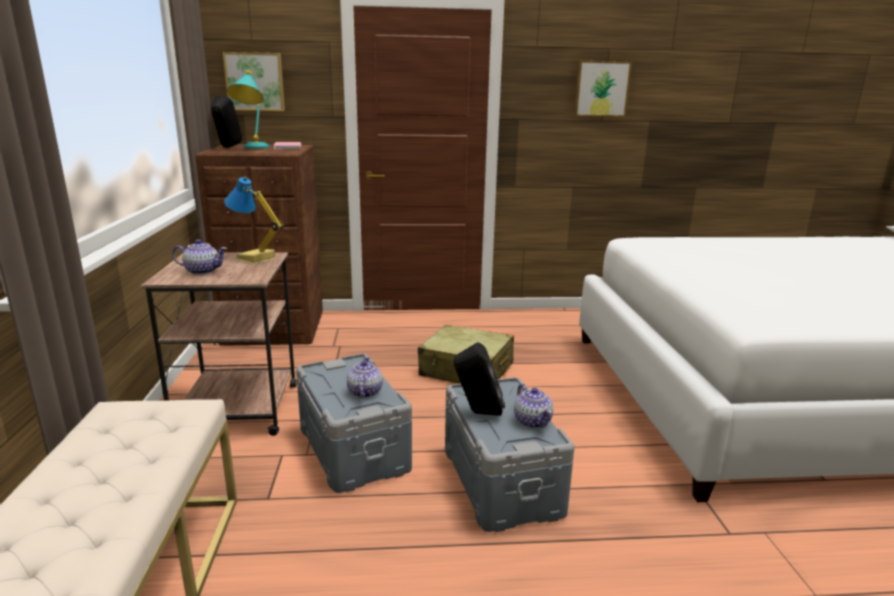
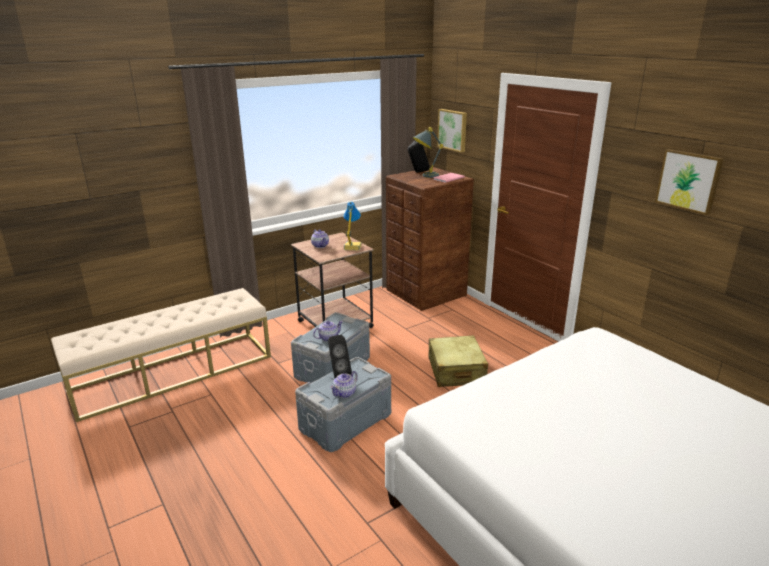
camera: 60 degrees right, 5 degrees up
turquoise table lamp [227,70,270,149] -> grey table lamp [412,127,444,178]

